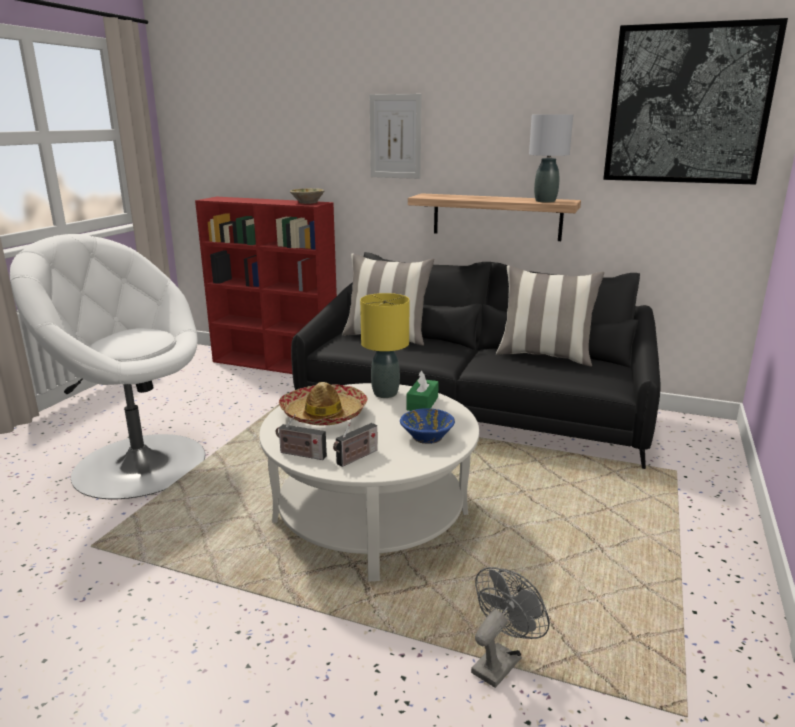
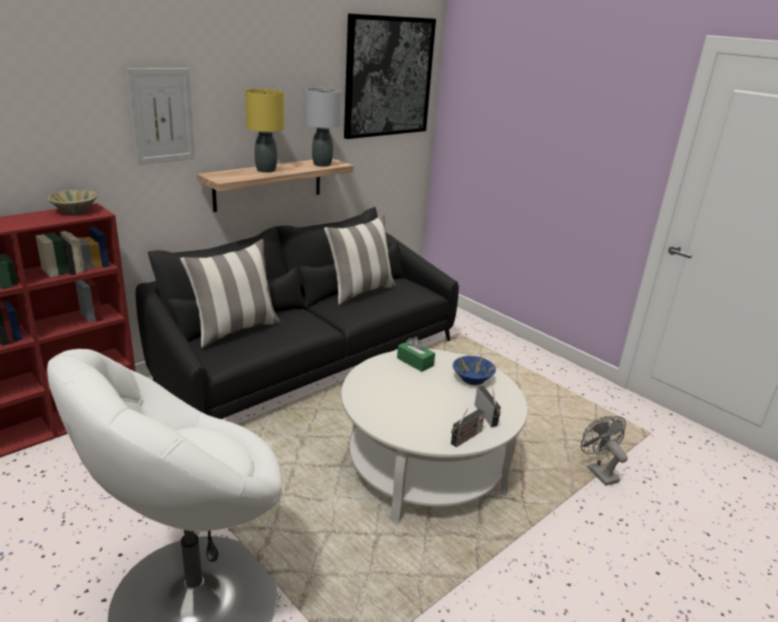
camera: 65 degrees left, 5 degrees up
hat [279,382,368,425] -> none
yellow table lamp [360,293,409,398] -> yellow table lamp moved to [245,89,284,173]

